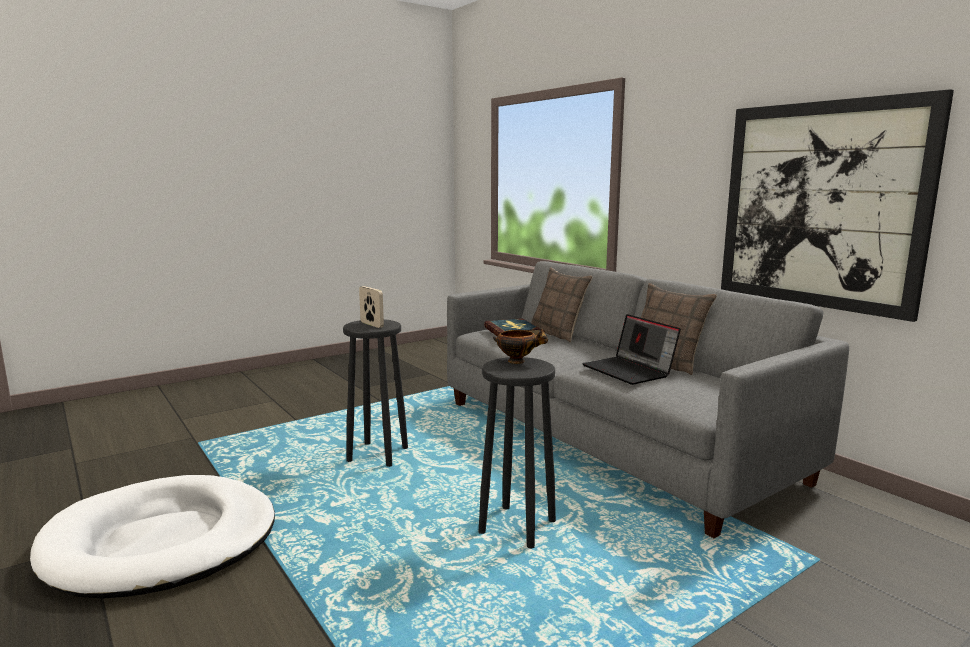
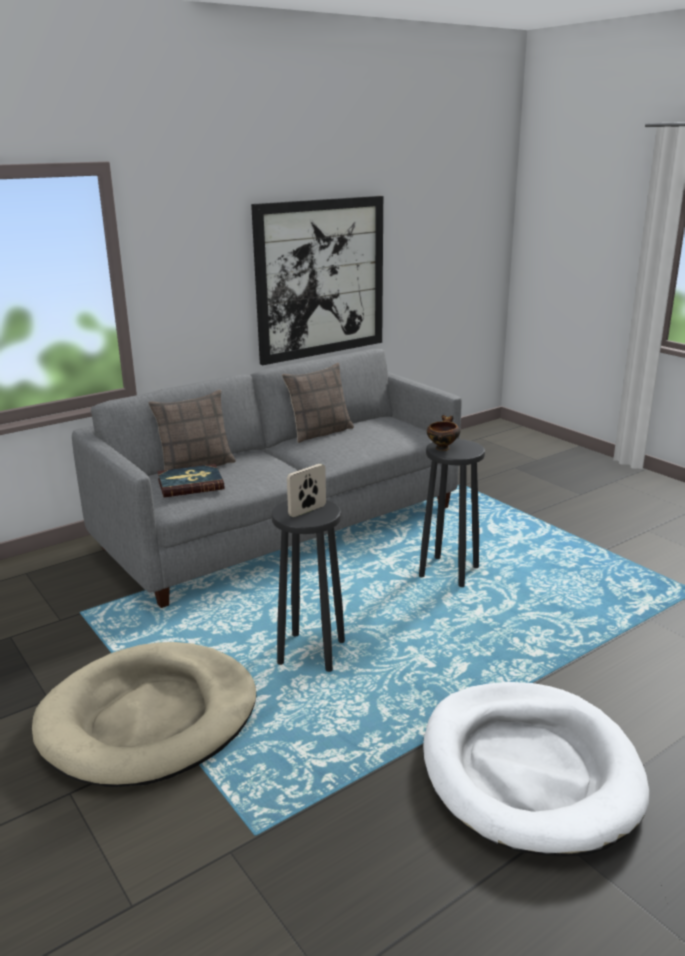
camera: 90 degrees left, 10 degrees up
laptop [582,314,681,385] -> none
none -> beige dog bed [32,642,256,787]

